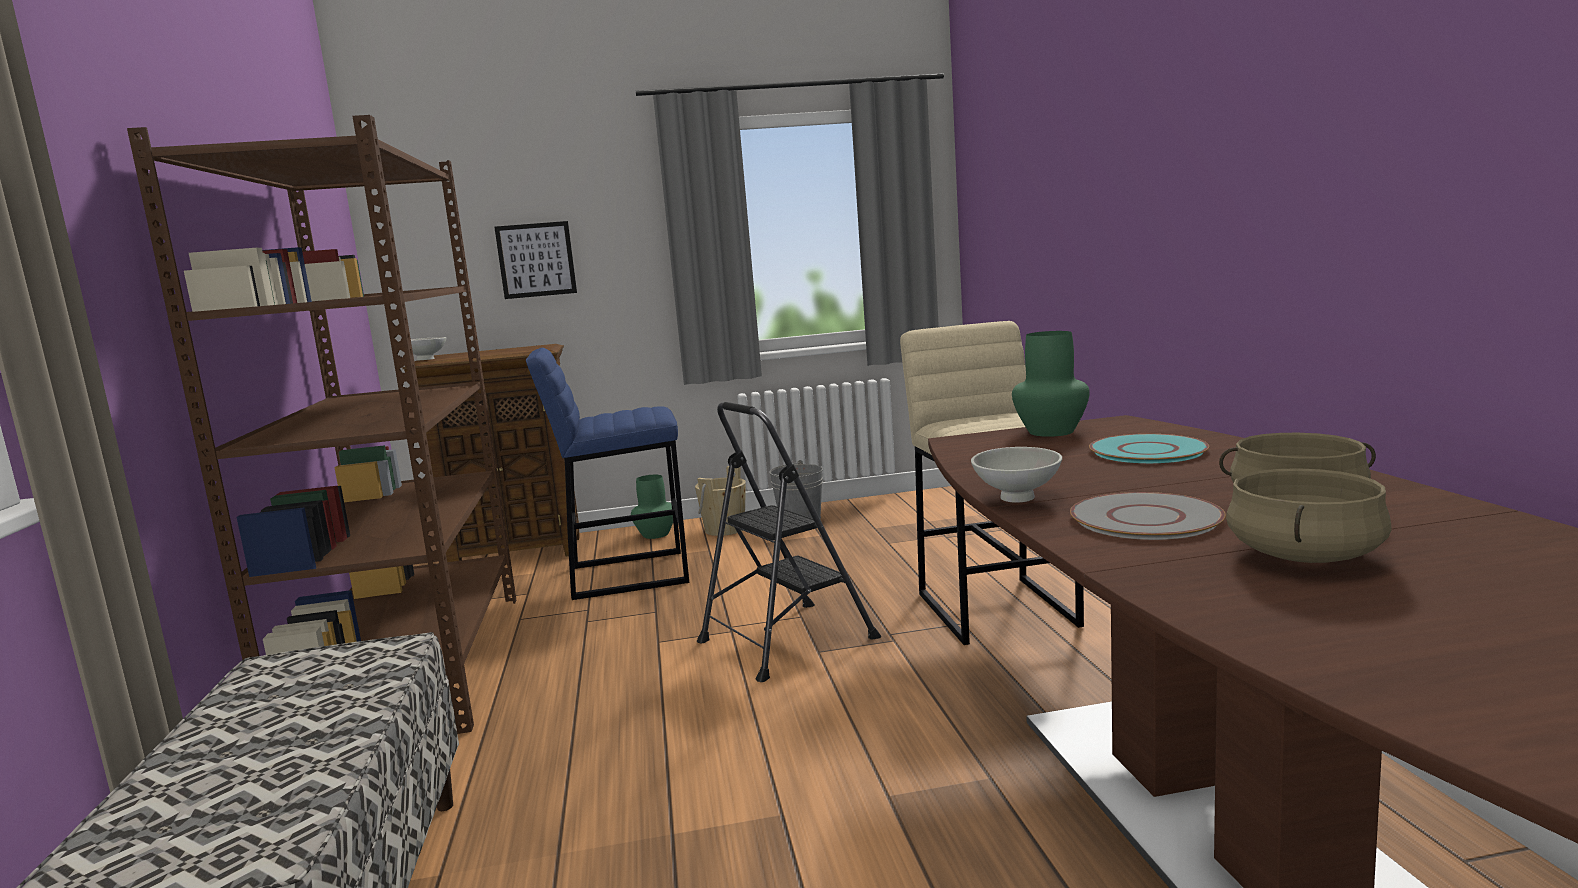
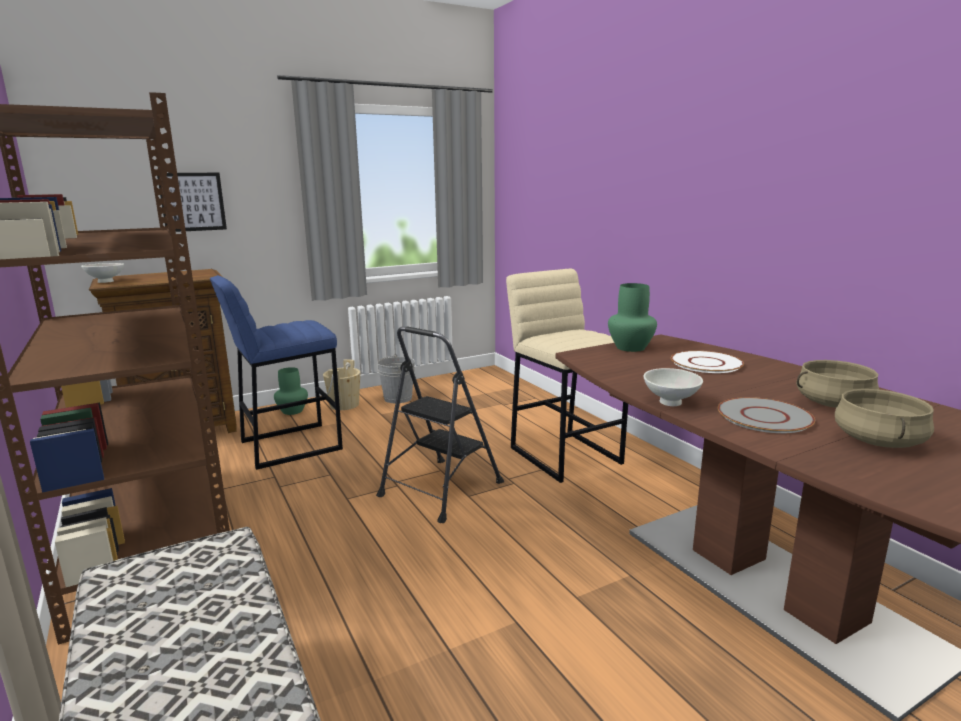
camera: 20 degrees left, 5 degrees up
turquoise plate [1089,434,1209,463] -> white plate [671,351,744,373]

